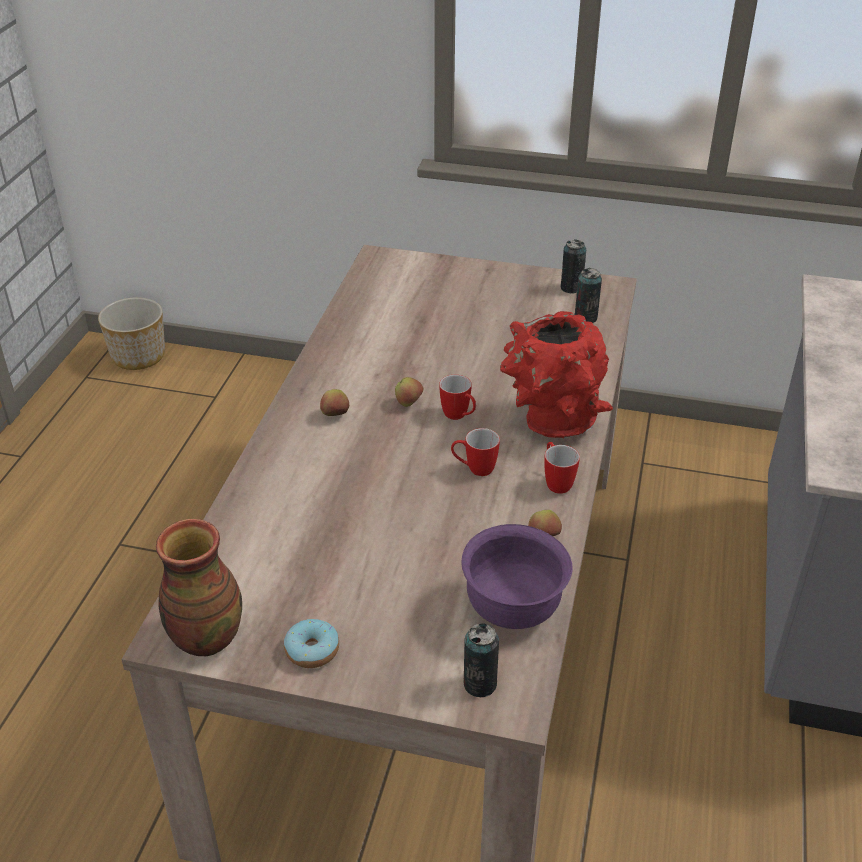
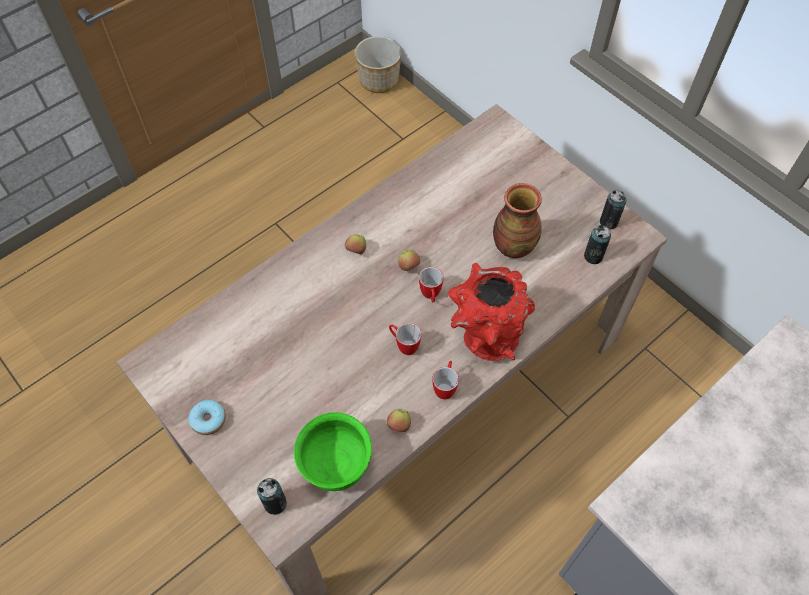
camera: 35 degrees right, 20 degrees up
vase [156,519,242,656] -> vase moved to [493,183,542,258]
purple bowl [461,524,573,629] -> green bowl [294,412,372,491]

